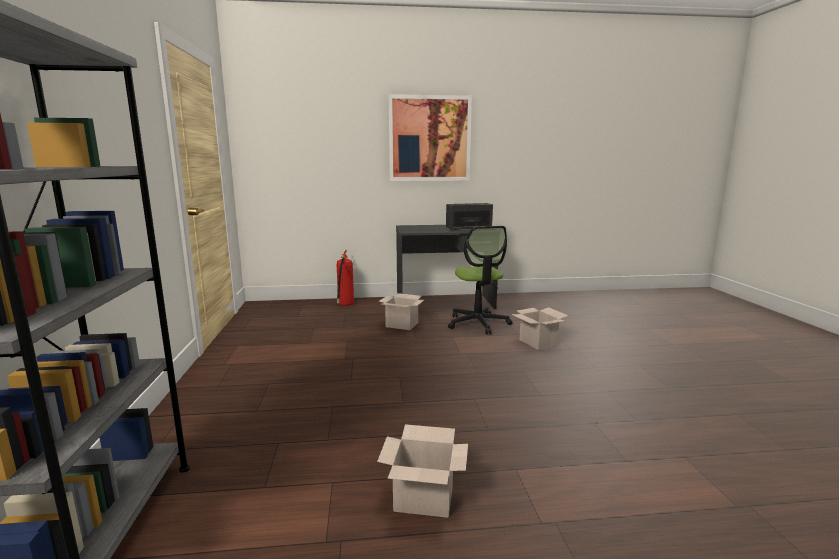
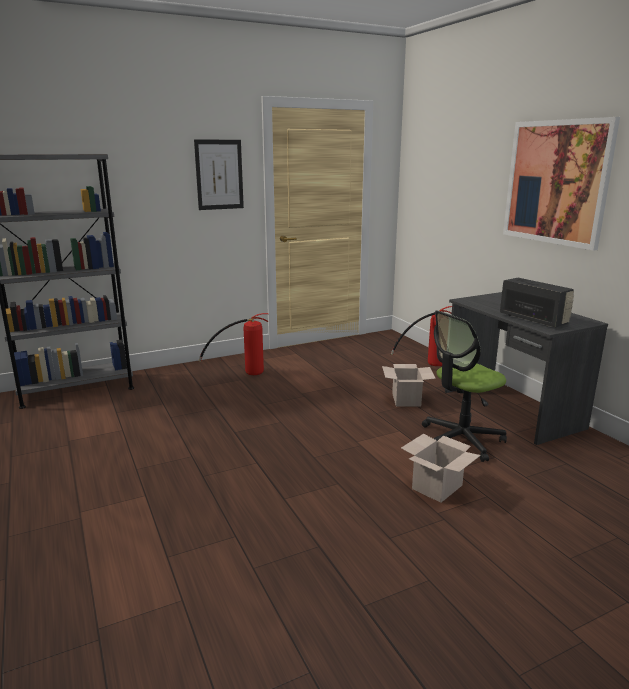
camera: 70 degrees right, 5 degrees up
cardboard box [377,424,468,518] -> none
none -> picture [194,139,244,210]
none -> fire extinguisher [198,313,268,375]

